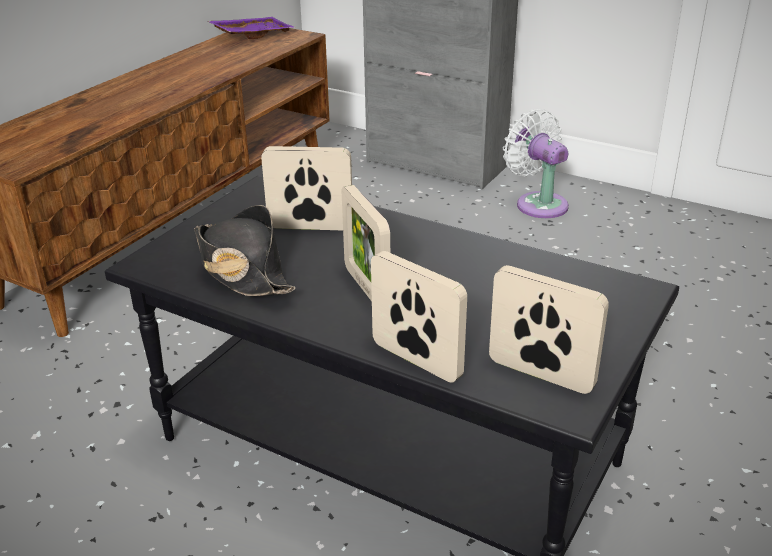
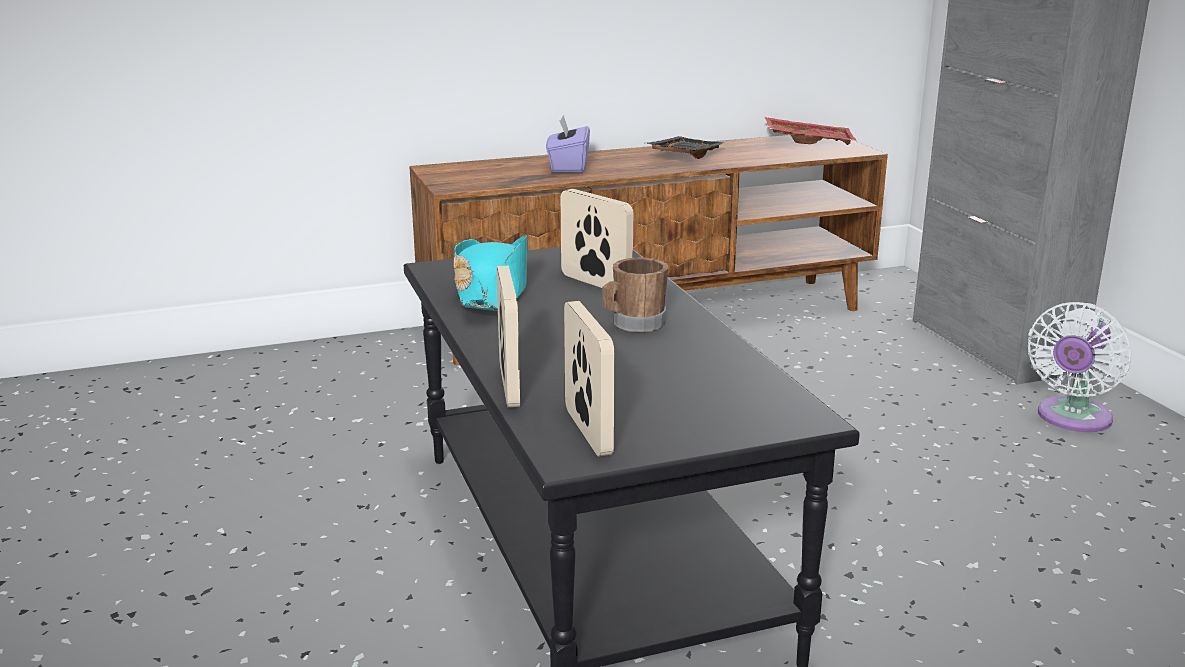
camera: 40 degrees right, 10 degrees down
black hat [194,205,295,296] -> turquoise hat [454,235,527,311]
purple tray [208,17,296,39] -> red tray [765,117,857,145]
picture frame [342,185,390,301] -> none
white fan [503,109,569,218] -> white fan turned 150 degrees counterclockwise [1028,302,1132,432]
none -> purple tissue box [546,115,590,173]
none -> brown mug [602,258,668,332]
none -> black tray [646,136,724,159]

